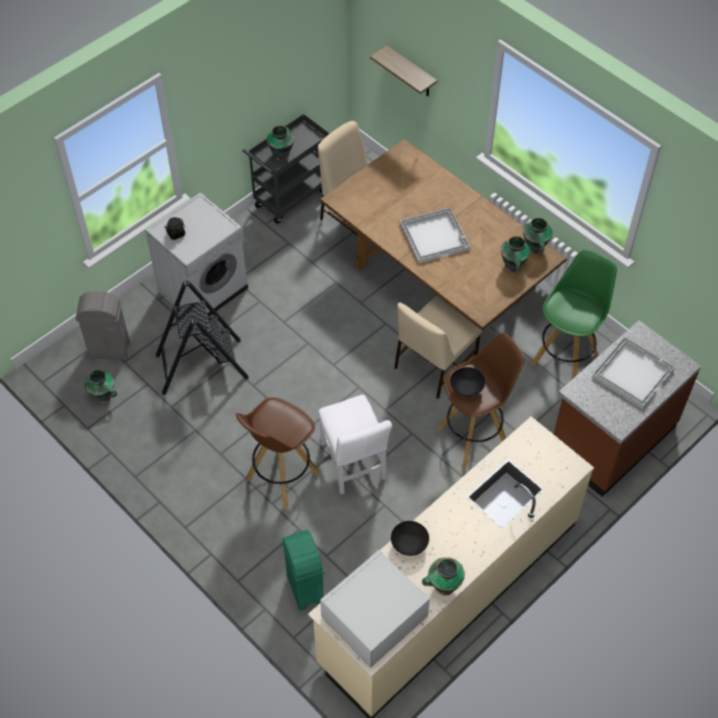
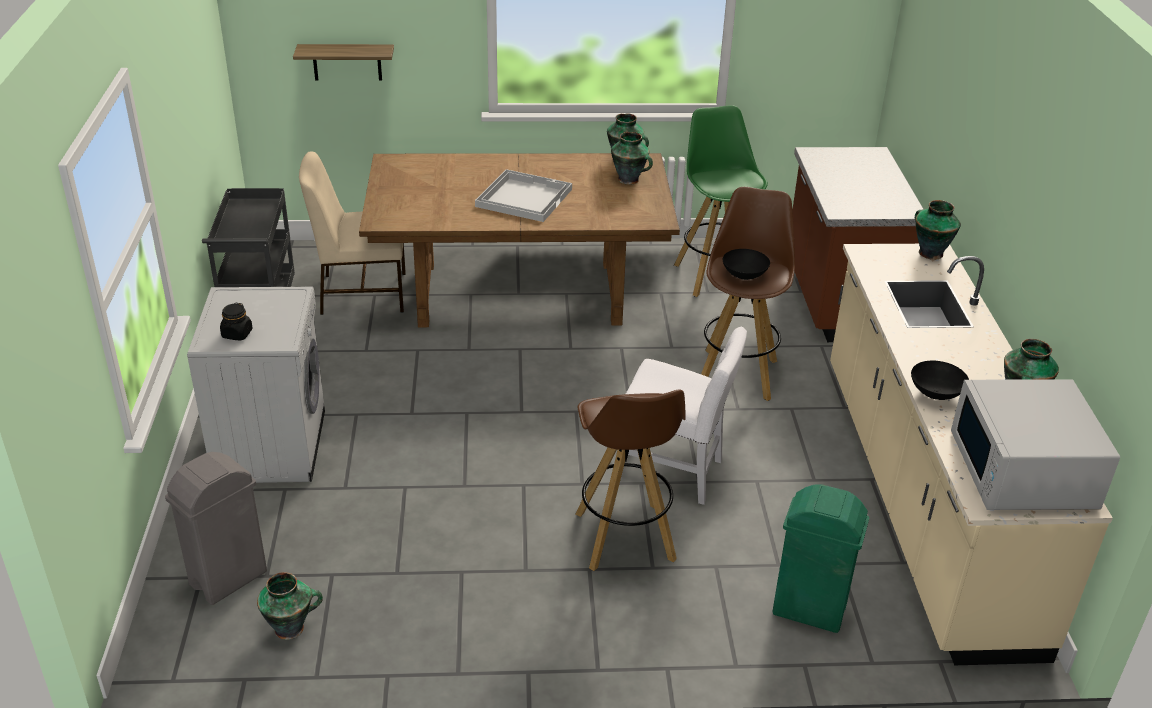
camera: 50 degrees left, 20 degrees down
black step ladder [156,280,249,395] -> none
vase [267,125,294,161] -> vase moved to [915,200,961,260]
beige chair [394,296,482,399] -> none
white tray [592,337,675,409] -> none

